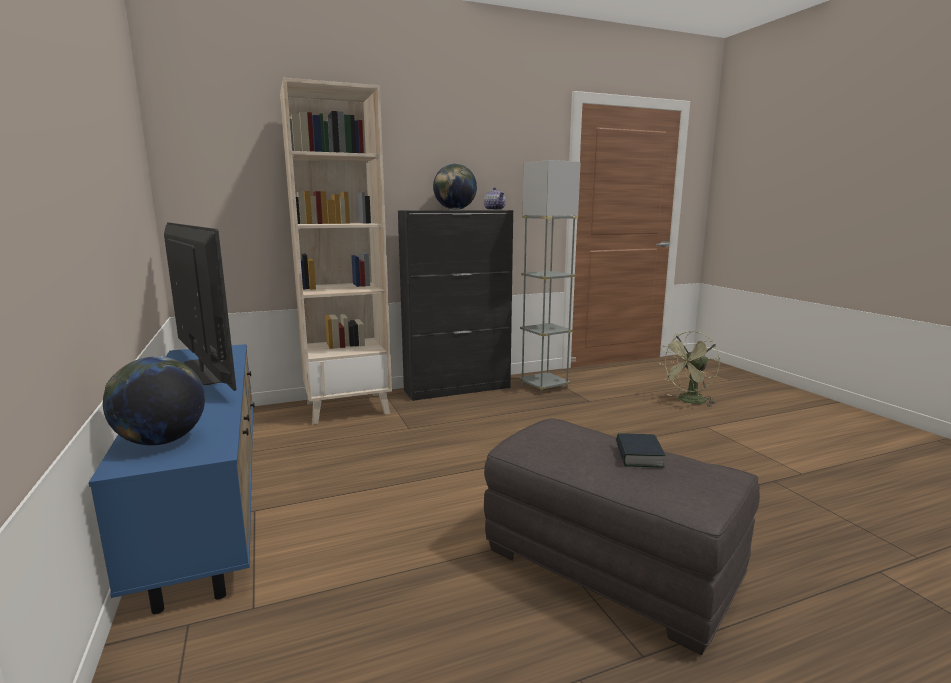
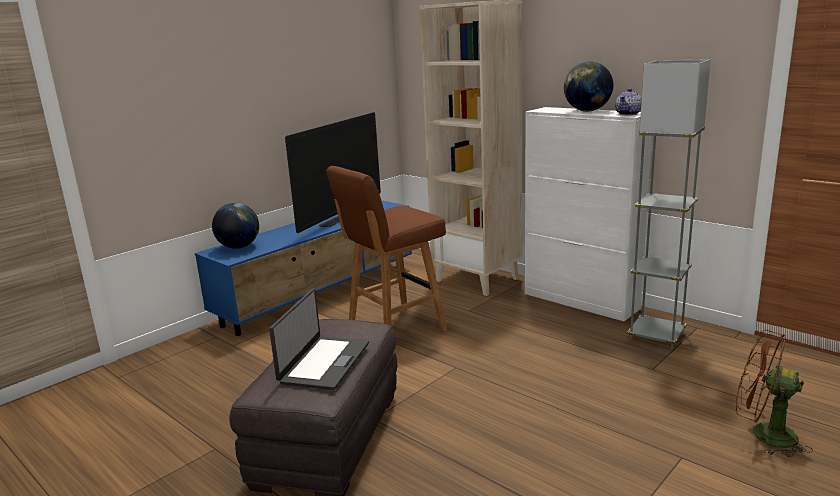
camera: 65 degrees right, 5 degrees up
black cabinet [398,210,513,401] -> white cabinet [525,107,652,321]
book [616,433,665,467] -> laptop [269,288,369,390]
green fan [660,331,720,407] -> brown fan [736,330,813,458]
none -> brown stool [326,166,447,331]

